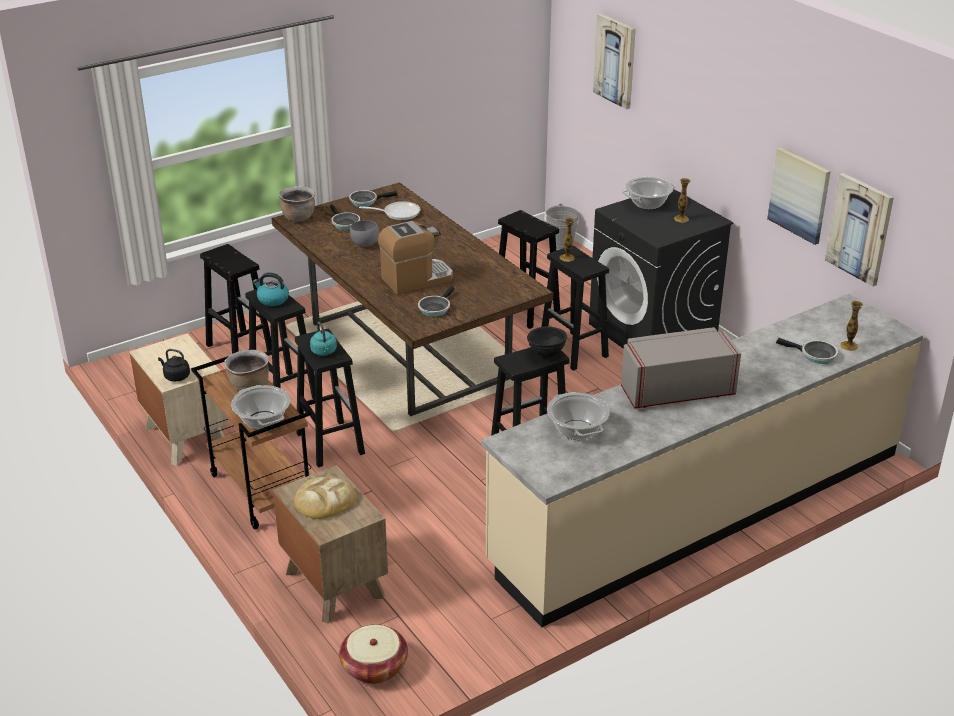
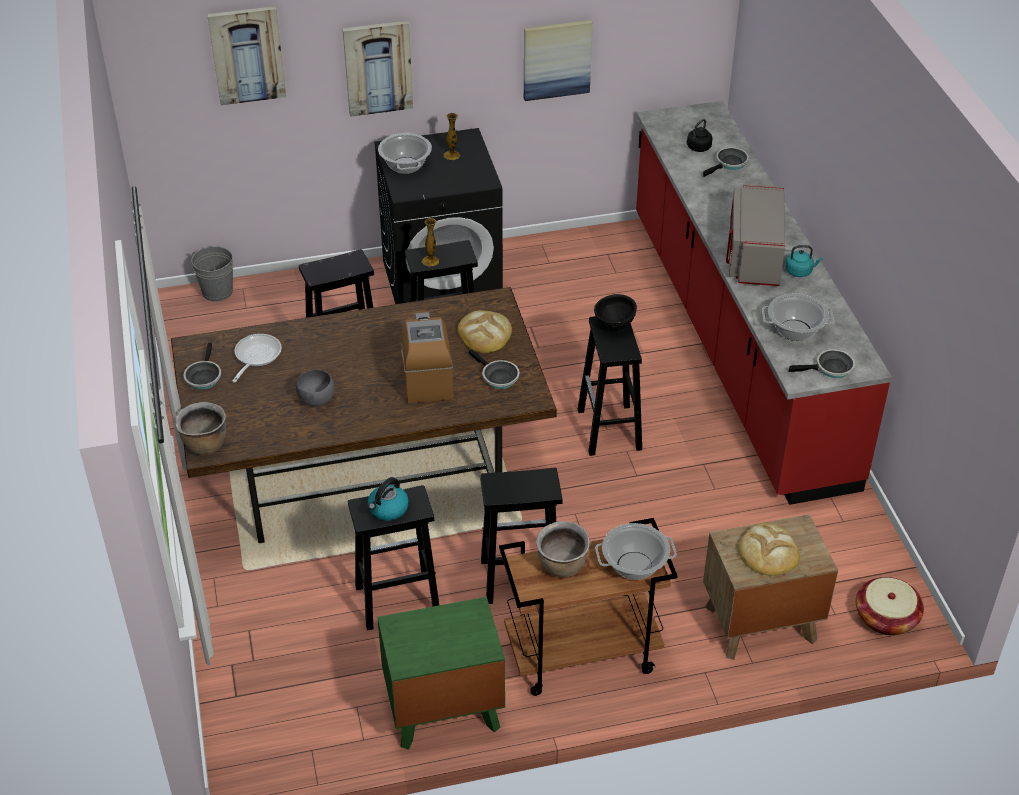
camera: 70 degrees left, 10 degrees up
beige nightstand [129,334,229,466] -> green nightstand [377,597,505,750]
black kettle [158,349,190,382] -> black kettle moved to [686,119,713,152]
black stool [200,244,272,354] -> none
turquoise kettle [310,322,337,356] -> turquoise kettle moved to [785,245,823,277]
frying pan [330,205,360,230] -> frying pan moved to [789,349,855,378]
beige counter [481,294,923,627] -> red counter [636,101,892,505]
picture [825,173,894,287] -> picture moved to [342,21,413,117]
vase [840,301,863,351] -> none
none -> bread [458,310,512,353]

